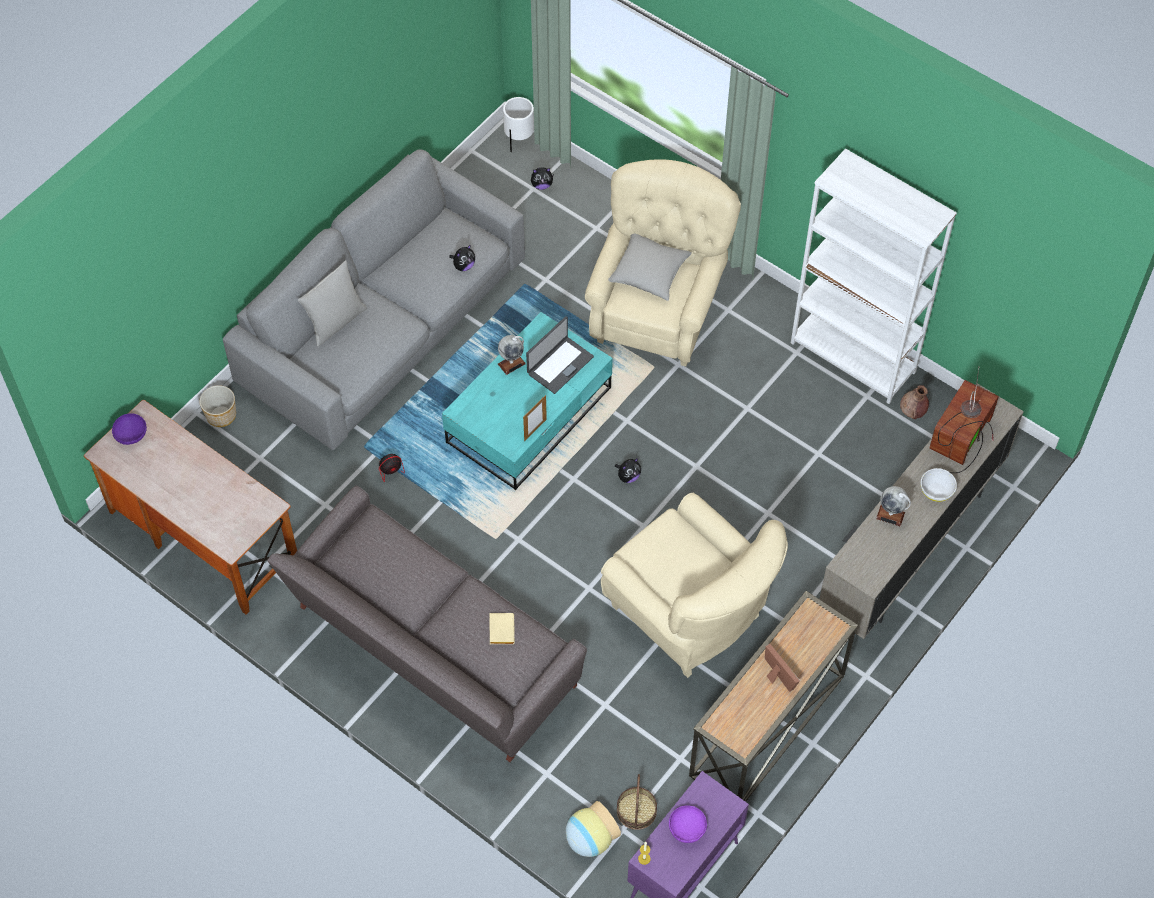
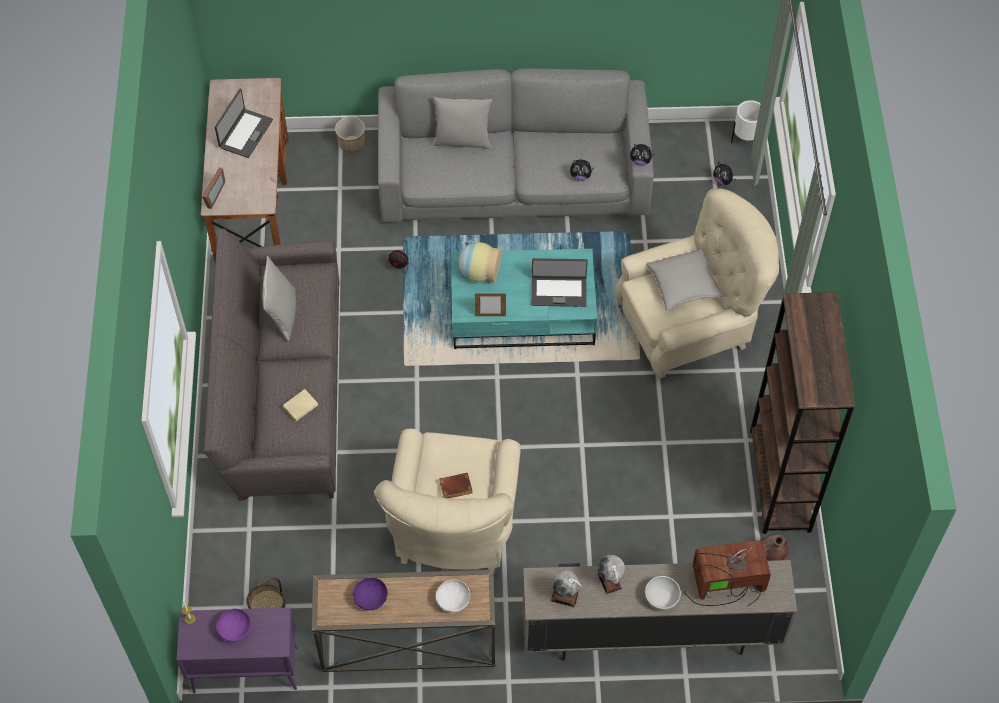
camera: 50 degrees right, 0 degrees up
purple bowl [112,413,147,445] -> purple bowl moved to [353,578,388,610]
globe [498,335,526,375] -> globe moved to [551,571,582,607]
vase [566,801,621,857] -> vase moved to [459,242,502,282]
plush toy [615,458,641,483] -> plush toy moved to [630,144,655,166]
picture frame [765,644,800,692] -> picture frame moved to [202,168,225,209]
white bookcase [791,148,957,404] -> brown bookcase [750,292,855,534]
none -> laptop [215,89,273,158]
none -> grey pillow [262,256,296,341]
none -> white bowl [436,579,470,612]
none -> brown book [439,473,473,498]

